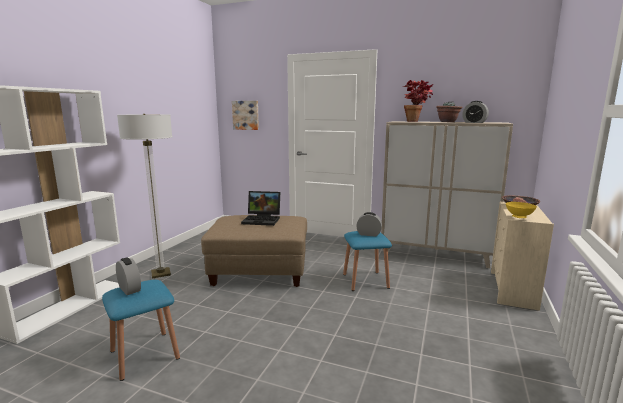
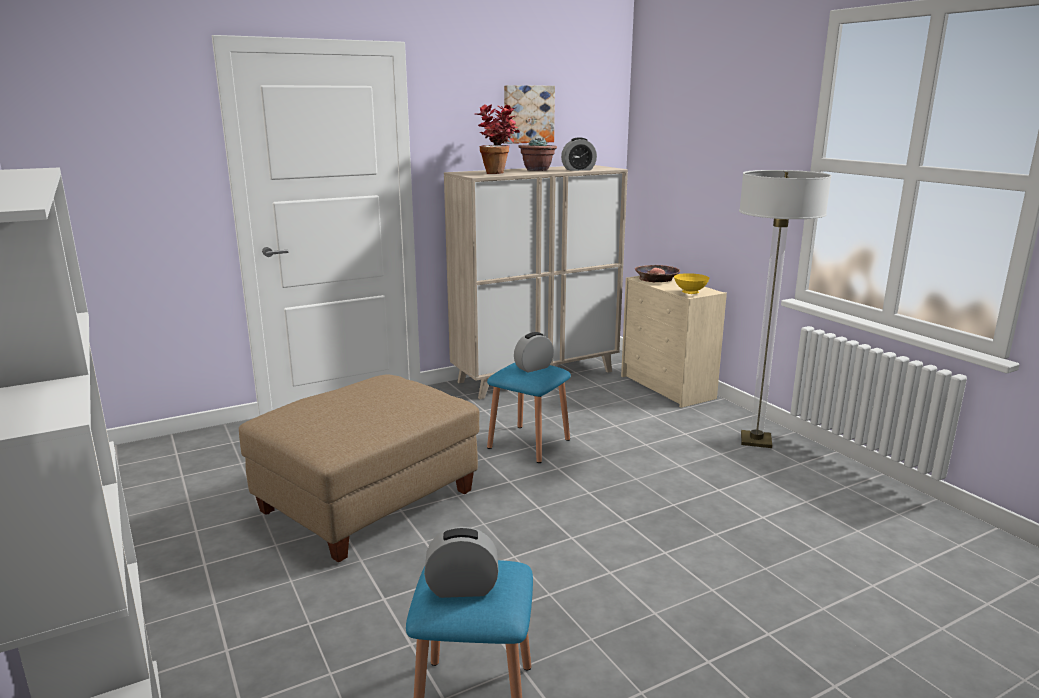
camera: 50 degrees left, 5 degrees up
floor lamp [117,114,172,278] -> floor lamp moved to [739,170,832,448]
picture [232,101,259,130] -> picture moved to [504,85,555,144]
laptop [241,191,280,226] -> none

